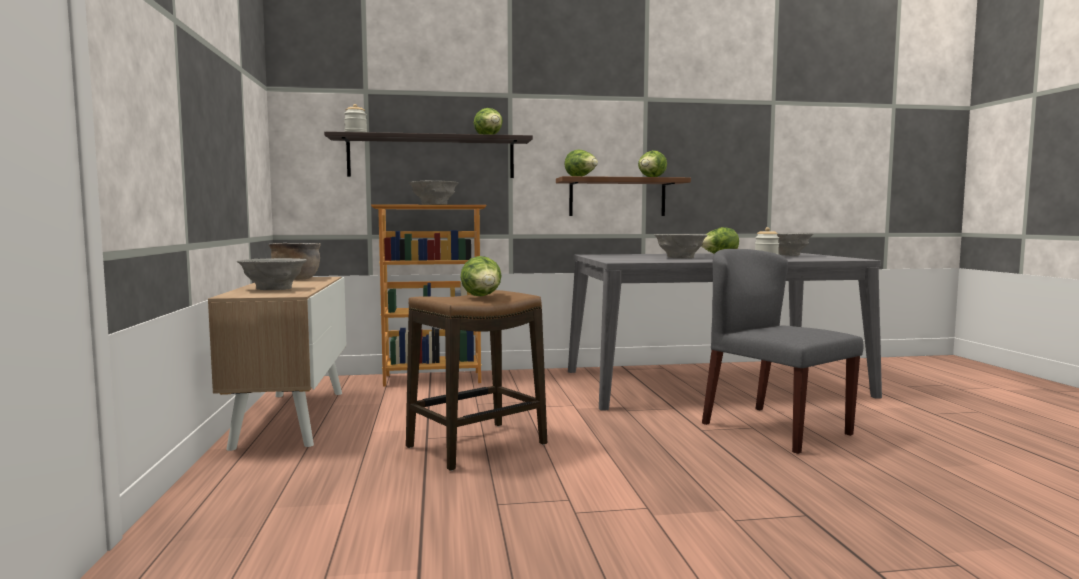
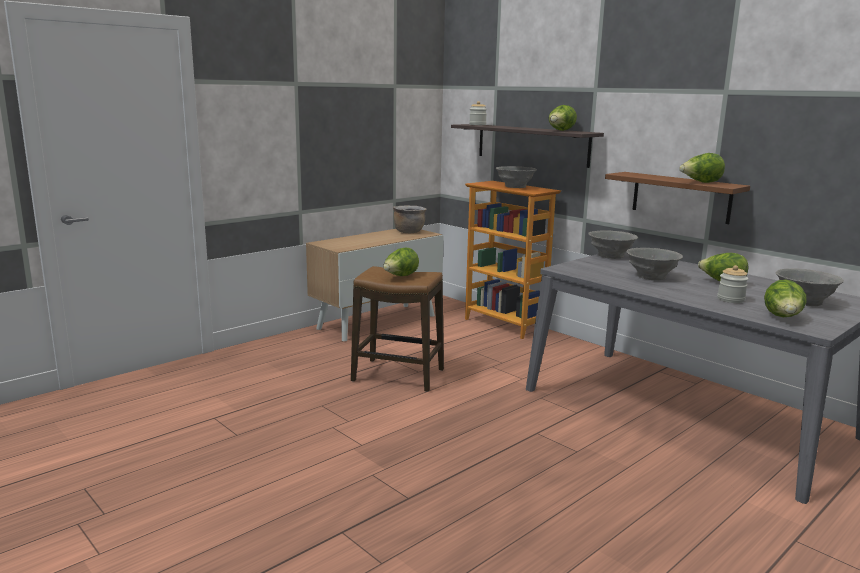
camera: 55 degrees right, 10 degrees up
grey bowl [237,258,307,290] -> grey bowl moved to [588,230,638,259]
lettuce [564,149,598,176] -> lettuce moved to [764,279,807,317]
grey chair [702,249,863,454] -> none

